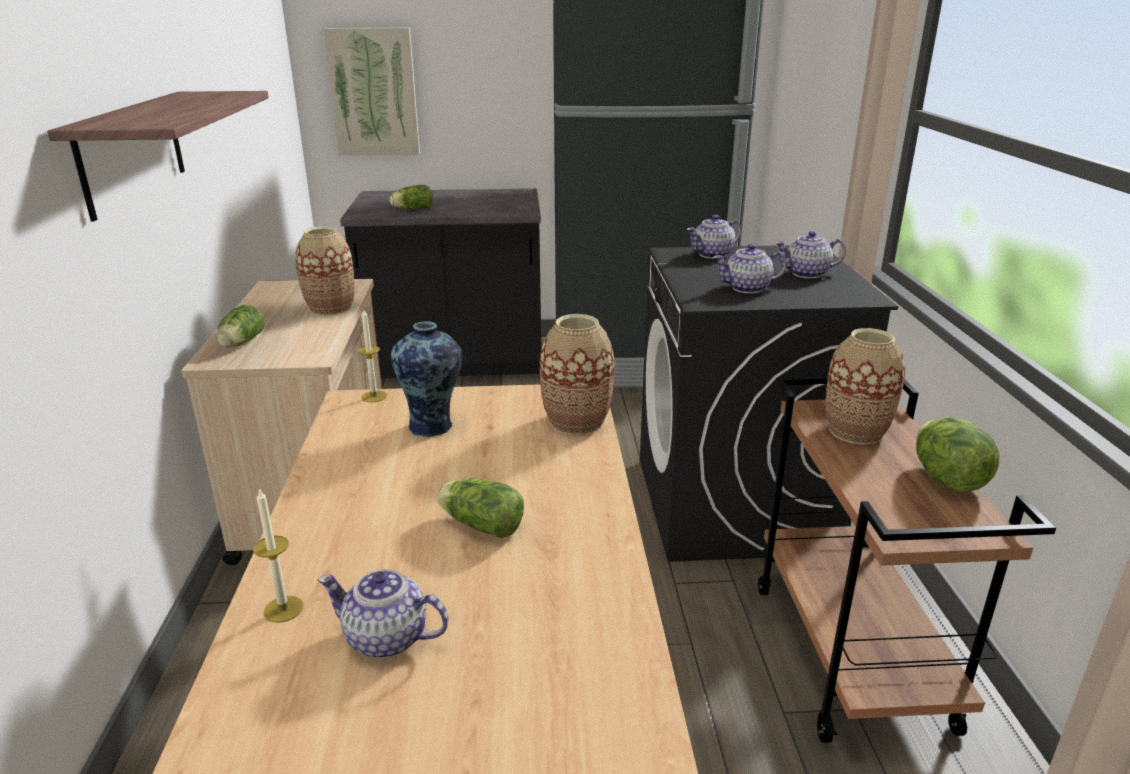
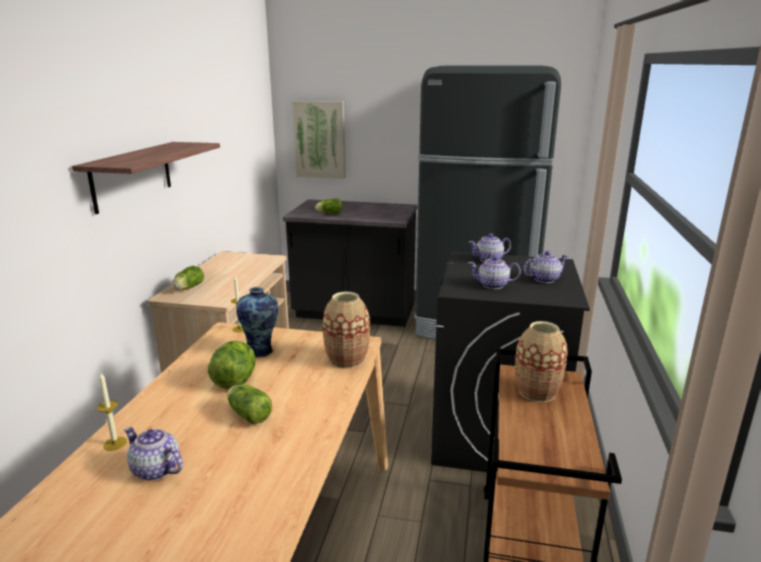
camera: 15 degrees right, 5 degrees down
vase [295,226,354,316] -> none
teapot [775,231,846,279] -> teapot turned 150 degrees clockwise [523,251,568,283]
lettuce [916,417,1000,493] -> lettuce moved to [208,341,256,389]

